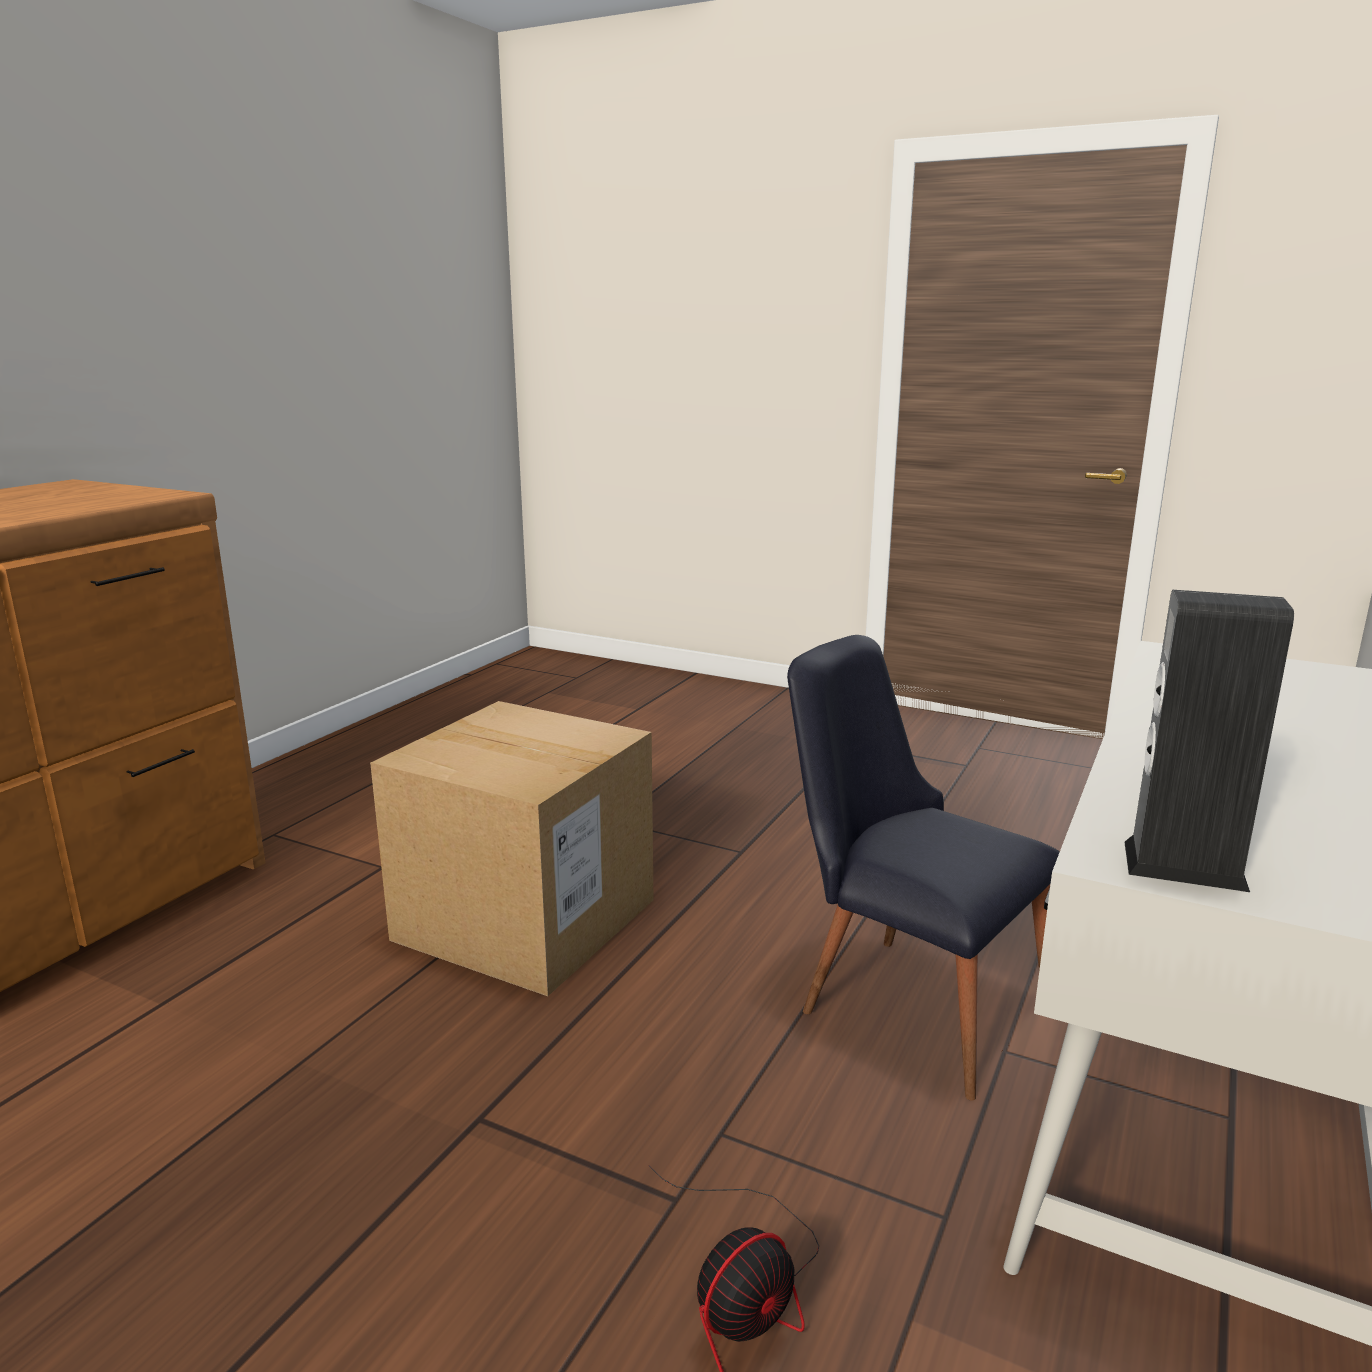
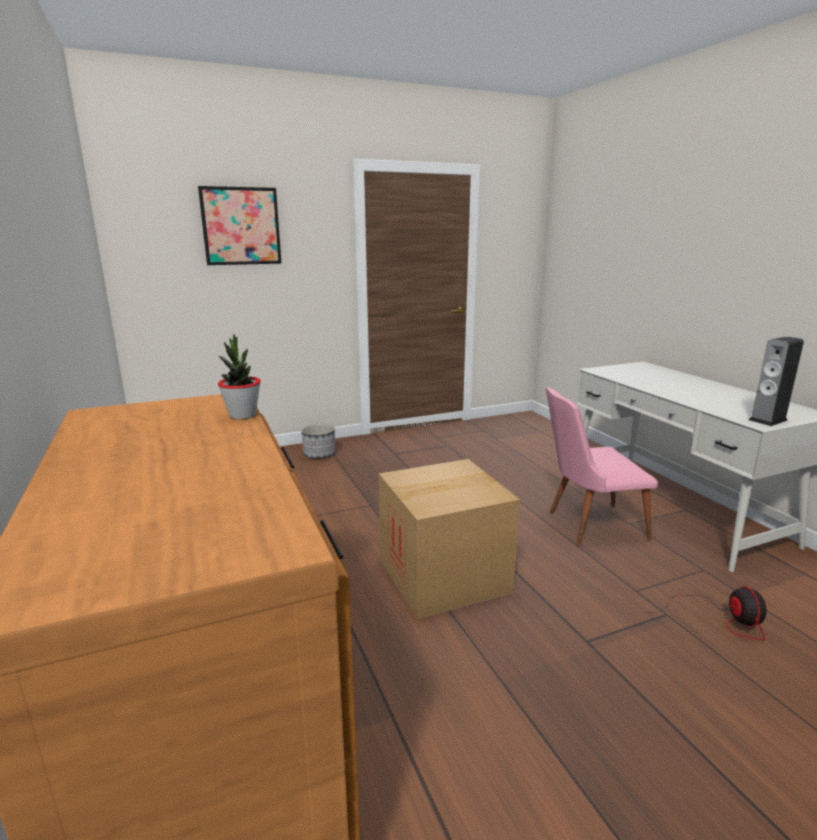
camera: 50 degrees left, 0 degrees up
black chair [787,635,1060,1101] -> pink chair [546,387,658,546]
none -> picture [198,186,282,265]
none -> potted plant [218,334,261,419]
none -> planter [301,424,335,459]

